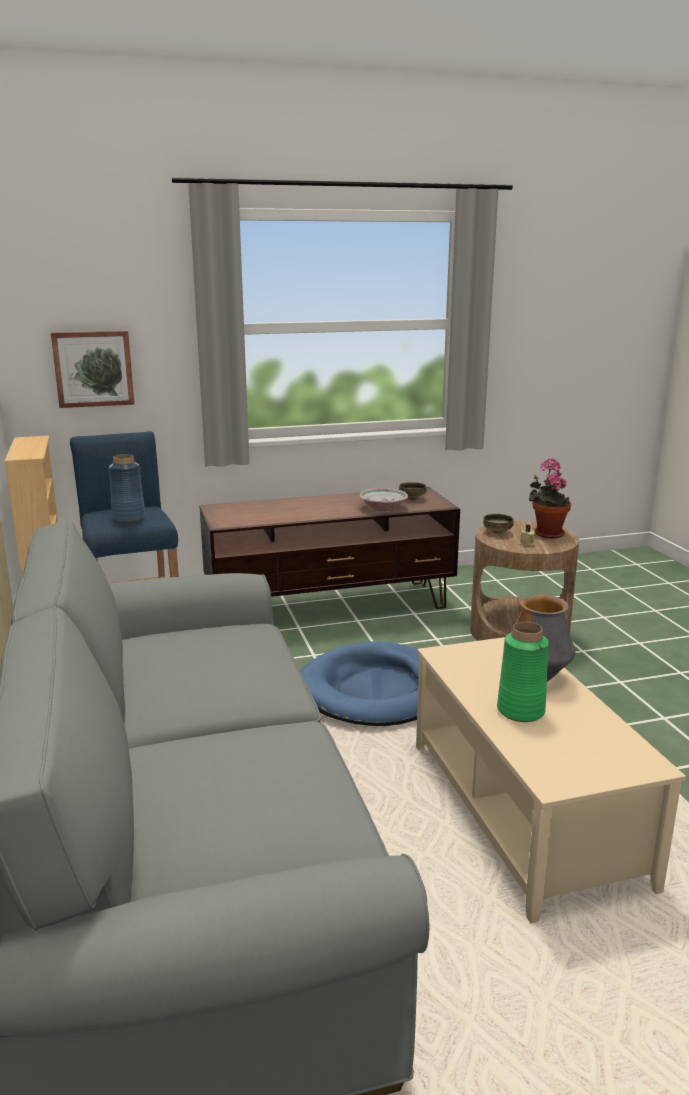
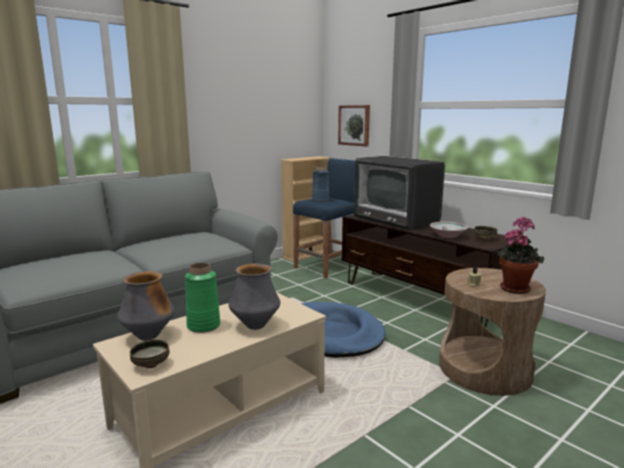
camera: 65 degrees right, 5 degrees down
bowl [483,514,514,534] -> bowl moved to [130,339,170,368]
none -> vase [117,271,175,341]
none -> television [354,156,445,230]

